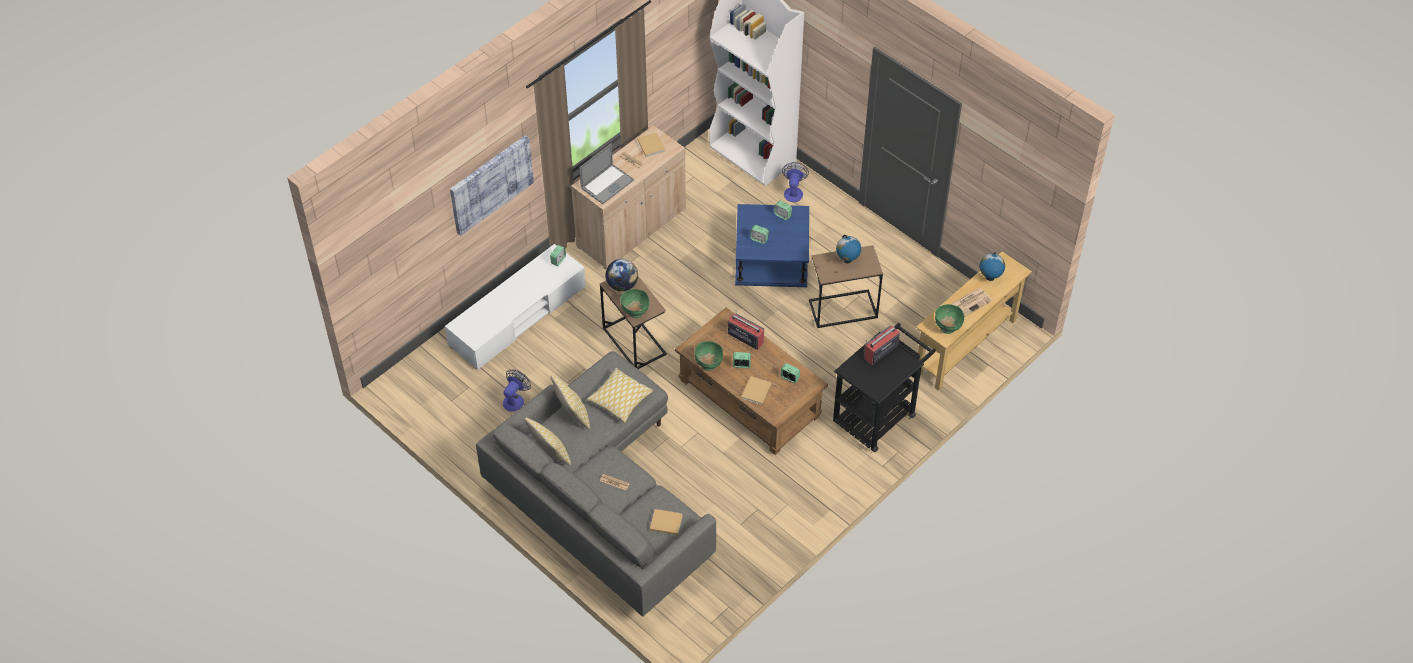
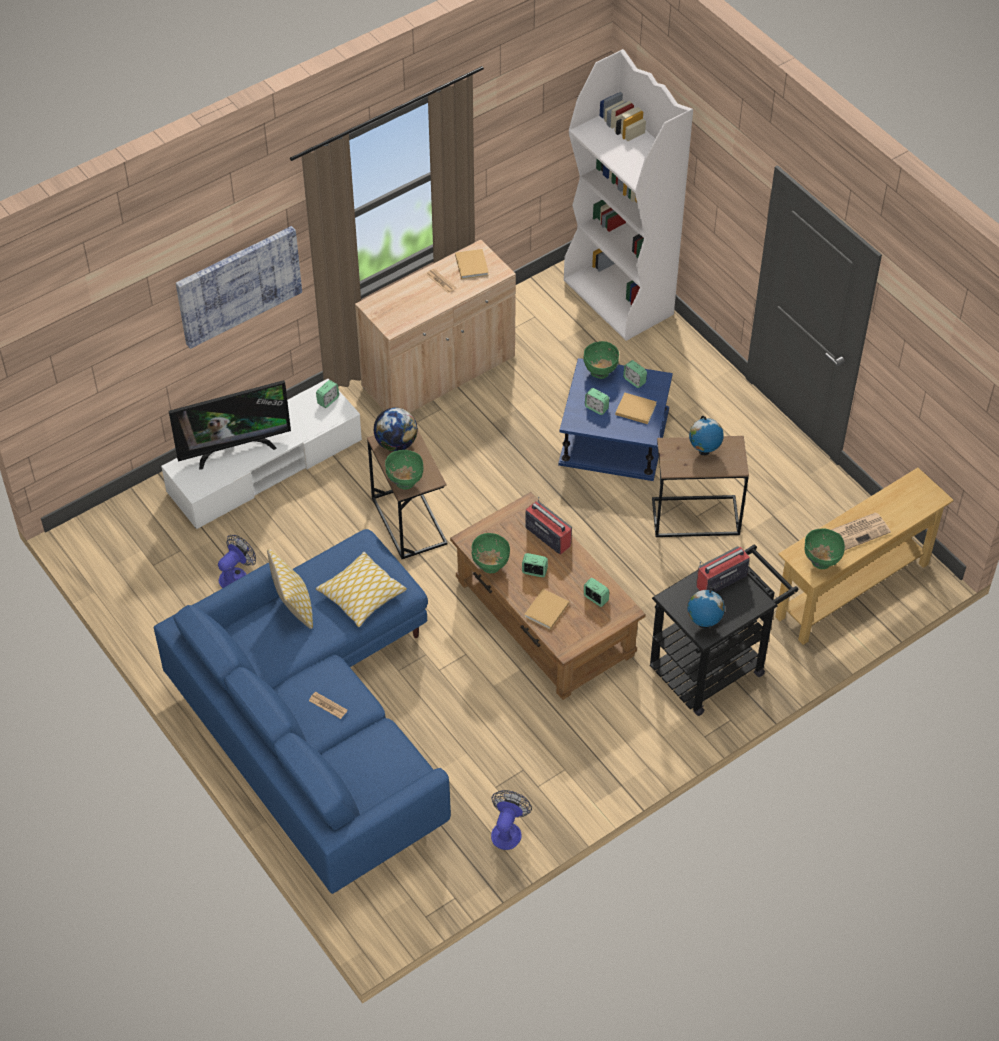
camera: 10 degrees right, 0 degrees up
grey sofa [476,351,716,616] -> blue sofa [154,529,451,894]
pillow [525,418,571,465] -> none
laptop [579,144,634,204] -> none
beige book [650,509,683,535] -> beige book moved to [615,393,657,424]
fan [782,162,809,202] -> fan moved to [491,790,532,850]
globe [980,252,1005,281] -> globe moved to [687,588,725,629]
none -> television [169,380,291,469]
none -> green bowl [583,341,619,379]

